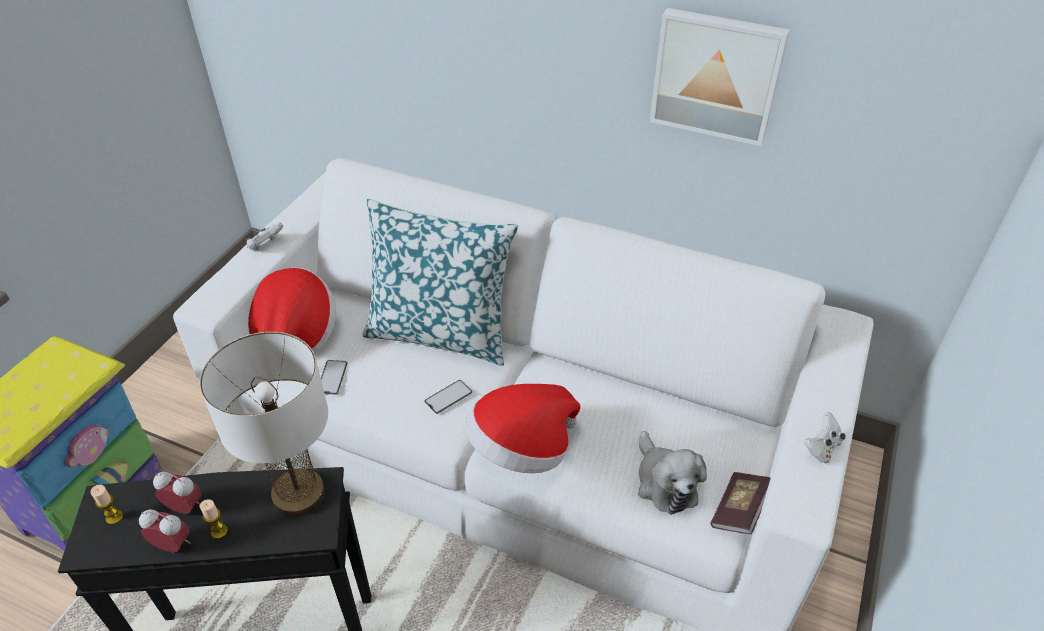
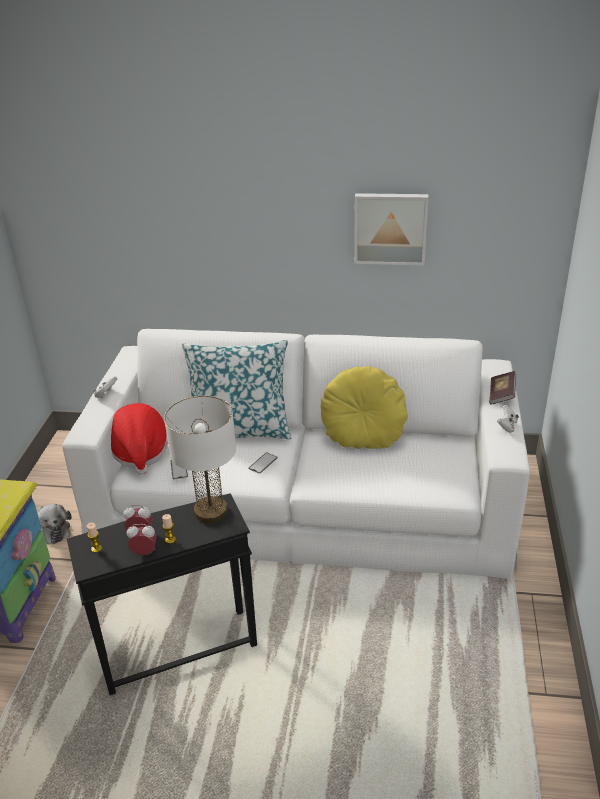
camera: 15 degrees left, 10 degrees down
hat [465,384,580,473] -> none
plush toy [638,431,707,515] -> plush toy moved to [37,504,72,544]
book [711,472,771,534] -> book moved to [489,371,516,405]
none -> yellow pillow [320,366,408,449]

